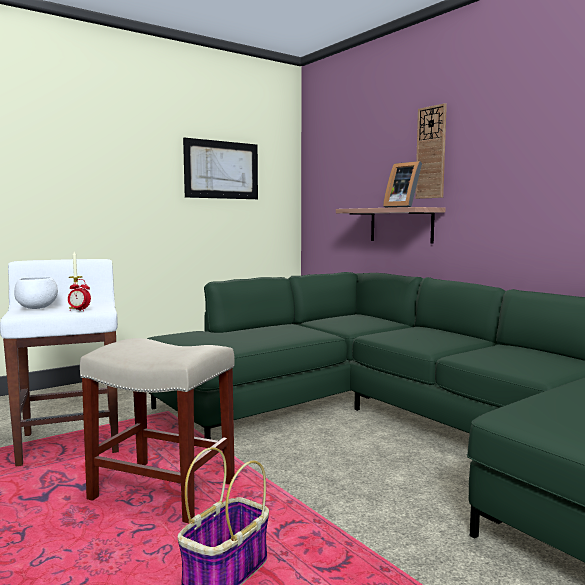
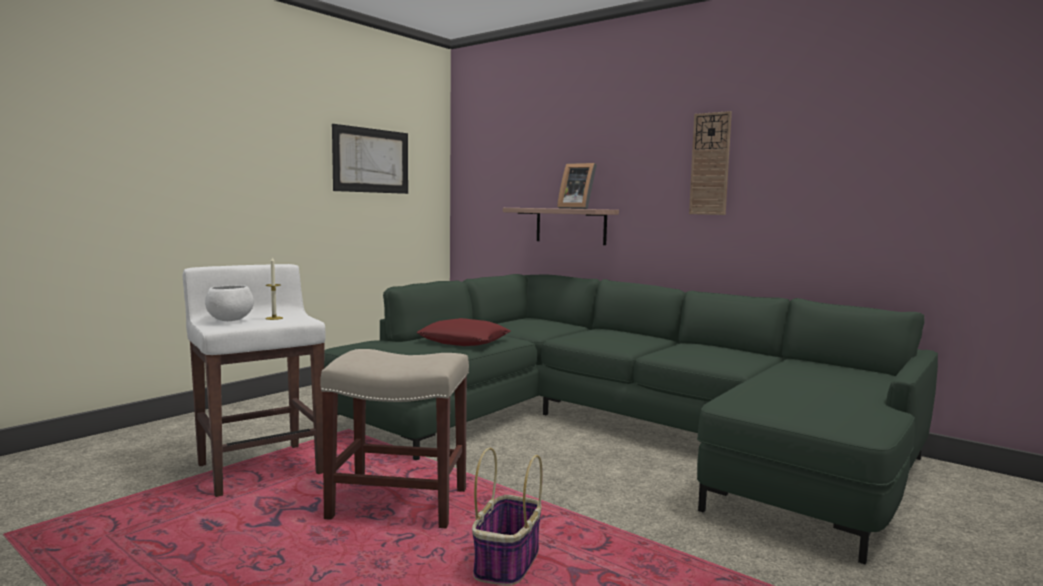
camera: 15 degrees left, 0 degrees up
alarm clock [68,279,91,312] -> none
wall clock [415,103,447,199] -> wall clock moved to [689,111,732,215]
none -> red pillow [416,318,510,346]

